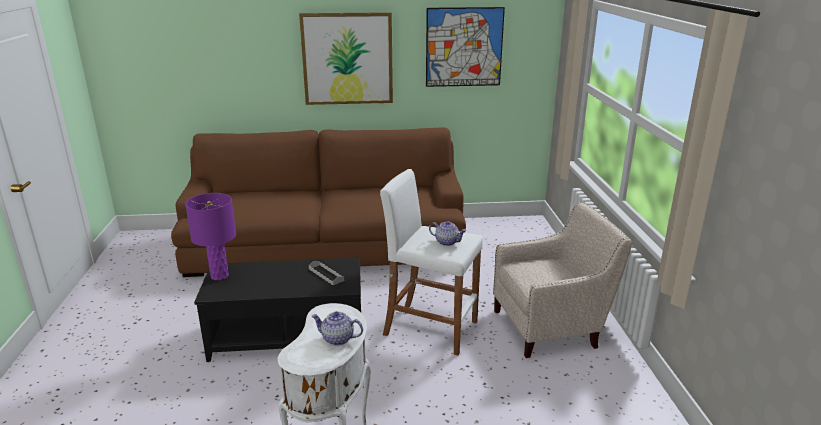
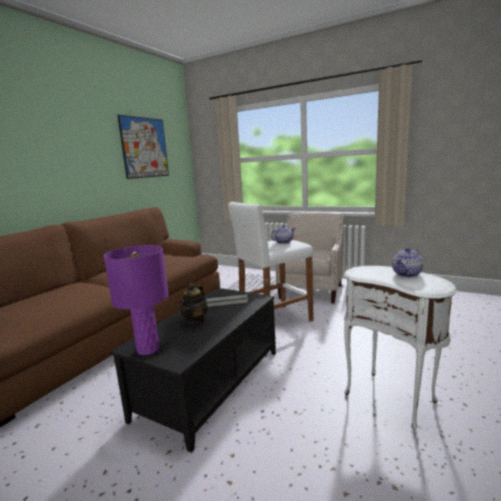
camera: 55 degrees left, 10 degrees down
picture [299,12,393,105] -> none
none -> teapot [179,283,208,326]

